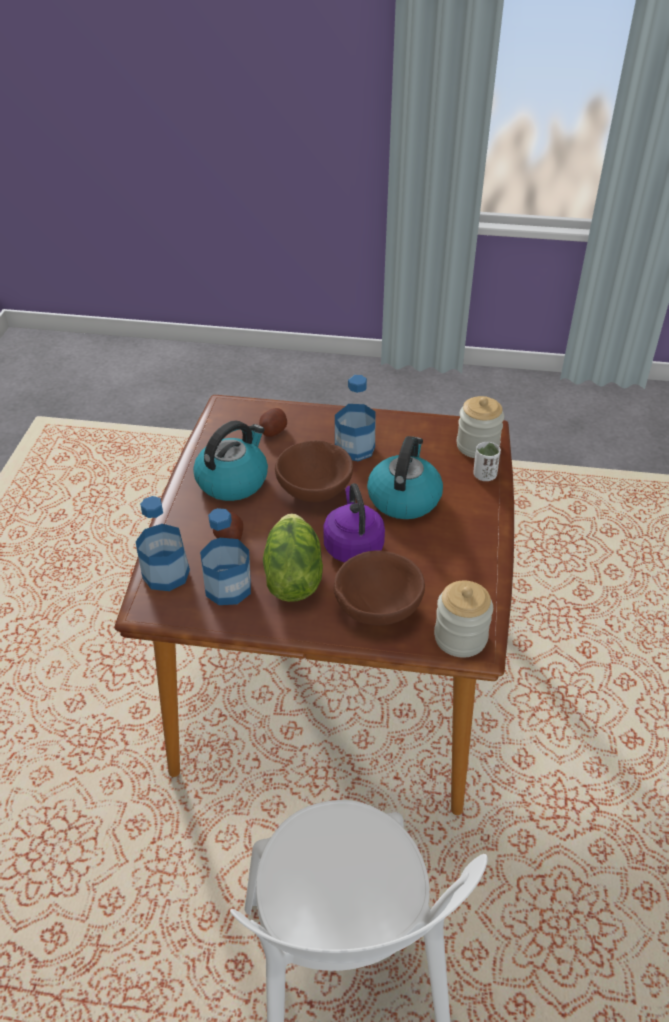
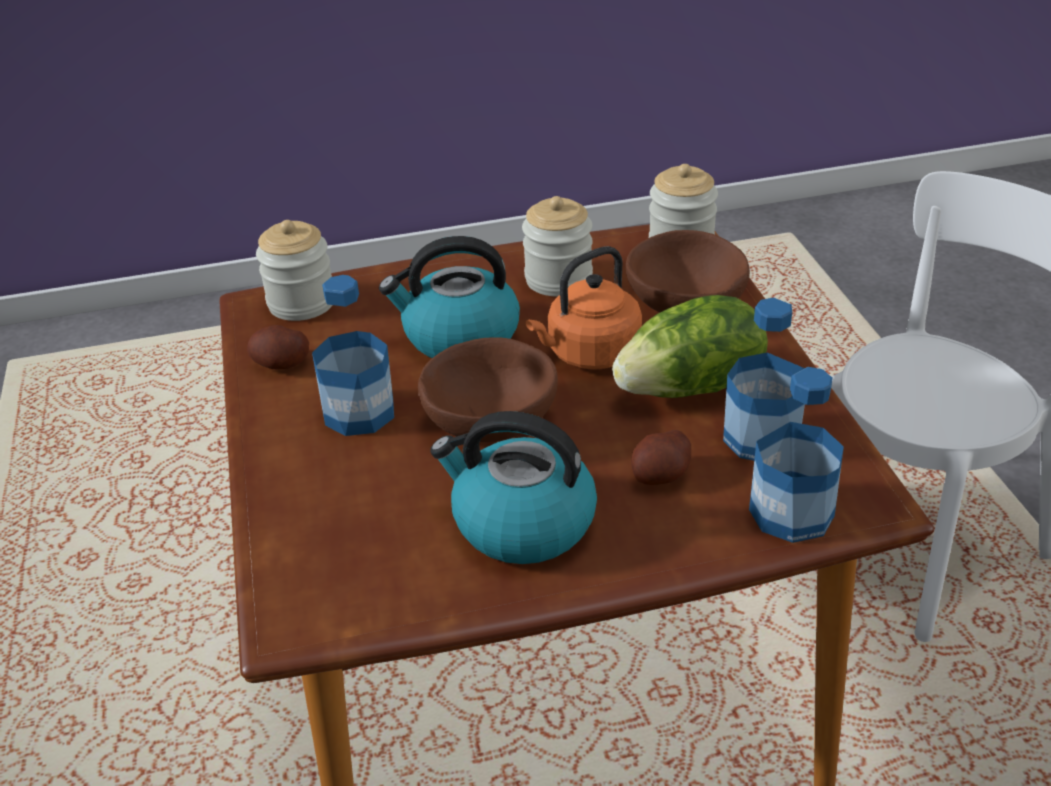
camera: 110 degrees left, 5 degrees down
potato [259,408,287,437] -> potato moved to [247,325,309,369]
purple kettle [323,483,385,562] -> orange kettle [526,246,642,370]
white cup [473,442,501,481] -> none
none -> jar [522,196,593,296]

